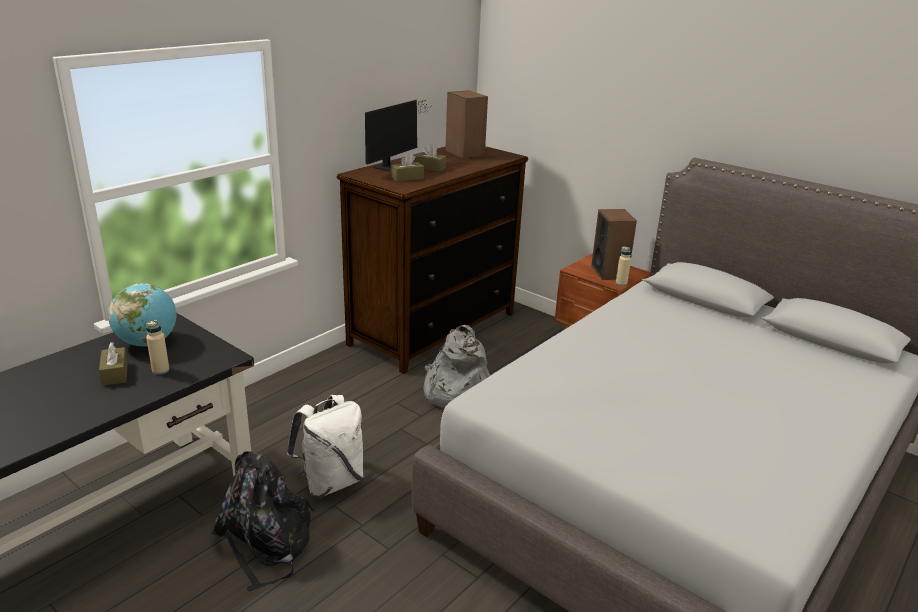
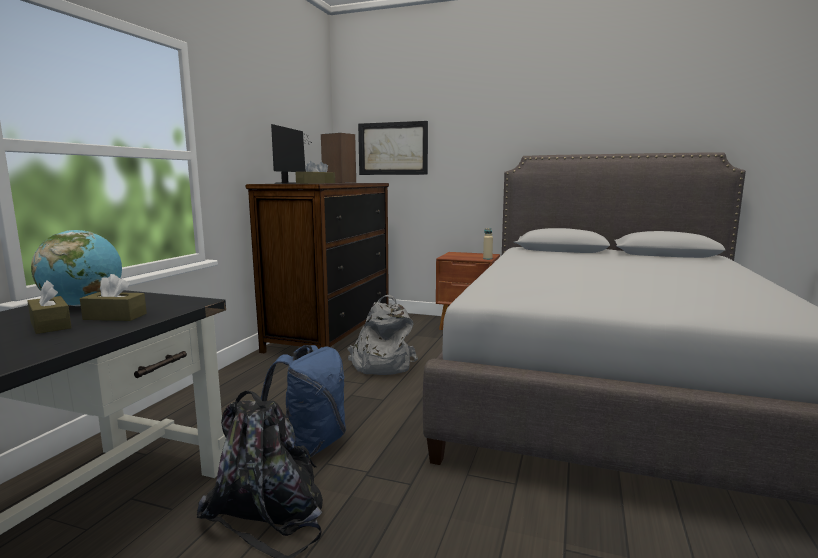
camera: 20 degrees left, 15 degrees down
beige bottle [146,320,169,375] -> brown tissue box [80,274,147,321]
white backpack [287,395,364,498] -> blue backpack [261,345,346,457]
speaker [591,209,637,280] -> none
none -> picture [358,121,428,175]

